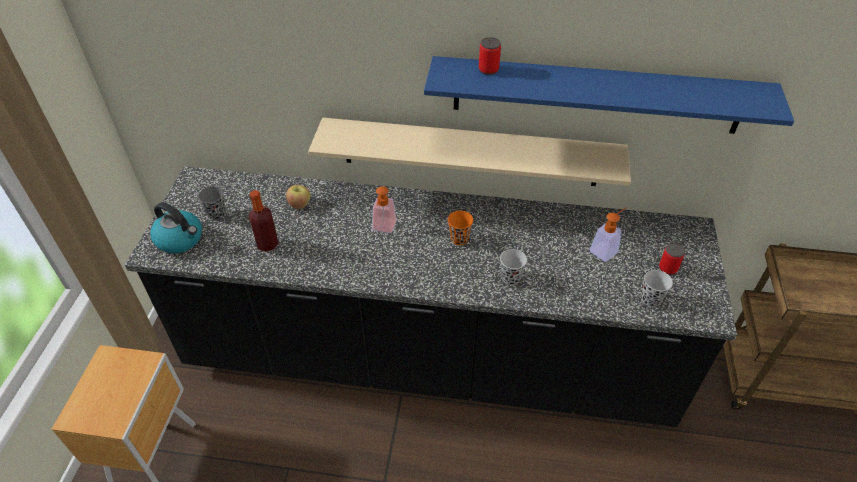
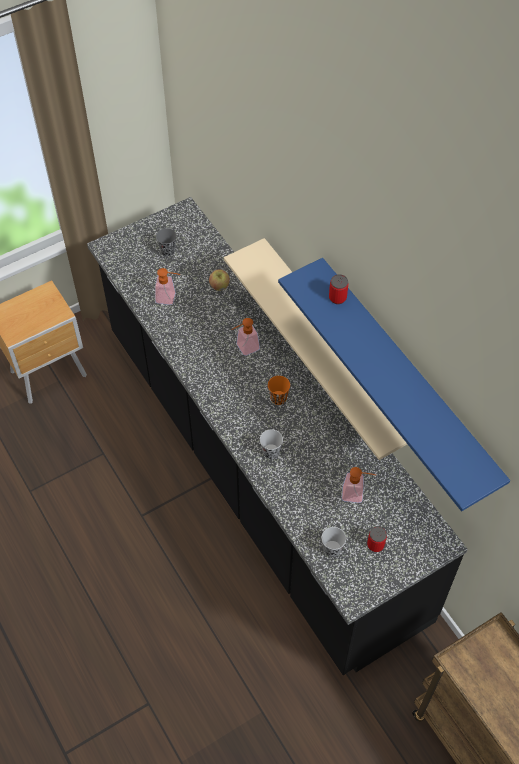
camera: 50 degrees right, 10 degrees up
kettle [150,202,202,253] -> none
bottle [249,190,279,252] -> soap dispenser [155,268,180,305]

